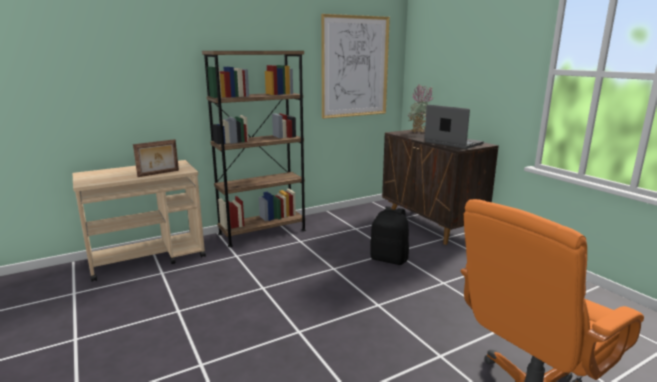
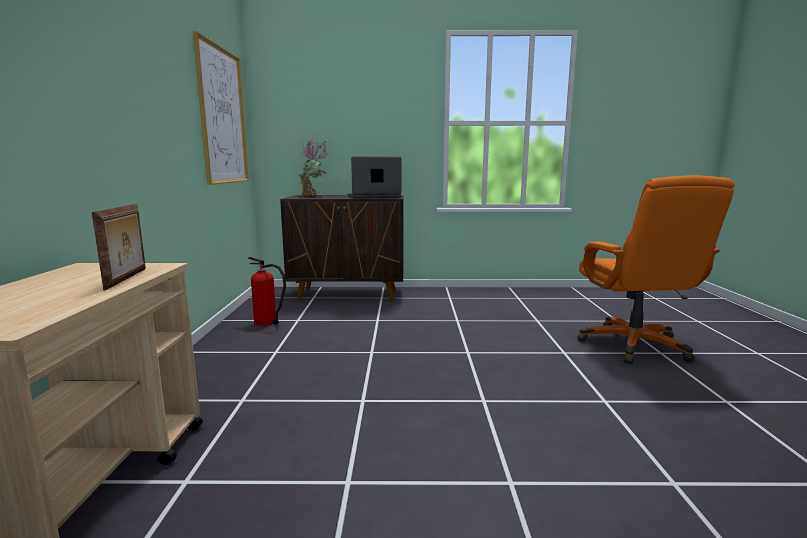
camera: 60 degrees left, 5 degrees down
brown bookcase [202,51,306,247] -> none
black backpack [370,206,409,265] -> none
none -> fire extinguisher [248,257,286,326]

